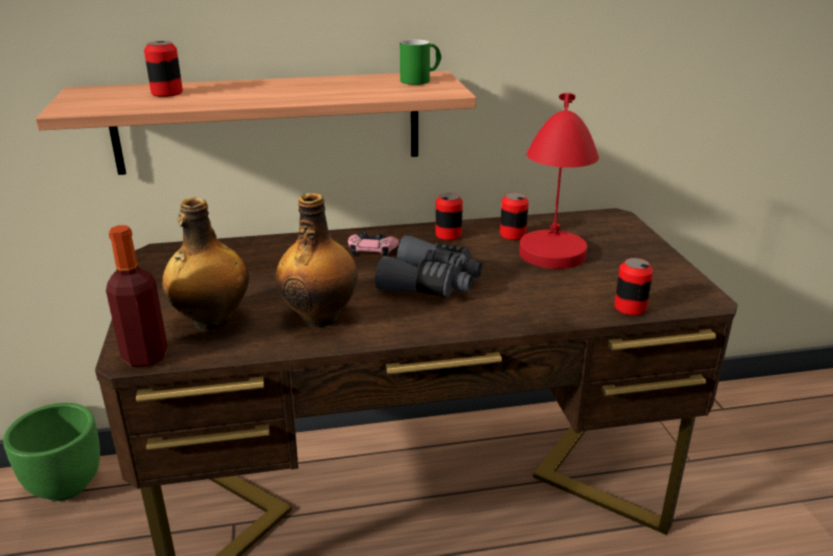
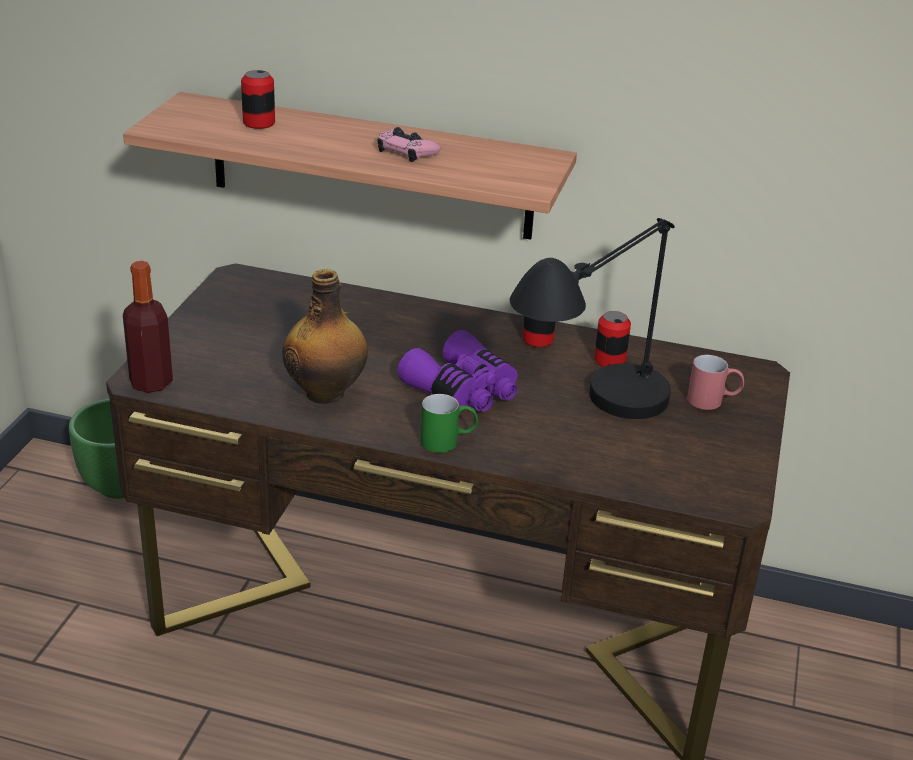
camera: 25 degrees right, 5 degrees up
bottle [162,198,249,329] -> none
pink game controller [348,232,399,256] -> pink game controller moved to [377,127,441,162]
grey binoculars [375,235,482,297] -> purple binoculars [397,330,518,412]
green mug [400,39,441,85] -> green mug moved to [421,394,478,453]
red table lamp [519,92,599,269] -> black table lamp [510,218,675,419]
can [614,258,653,316] -> none
none -> red mug [687,355,744,410]

